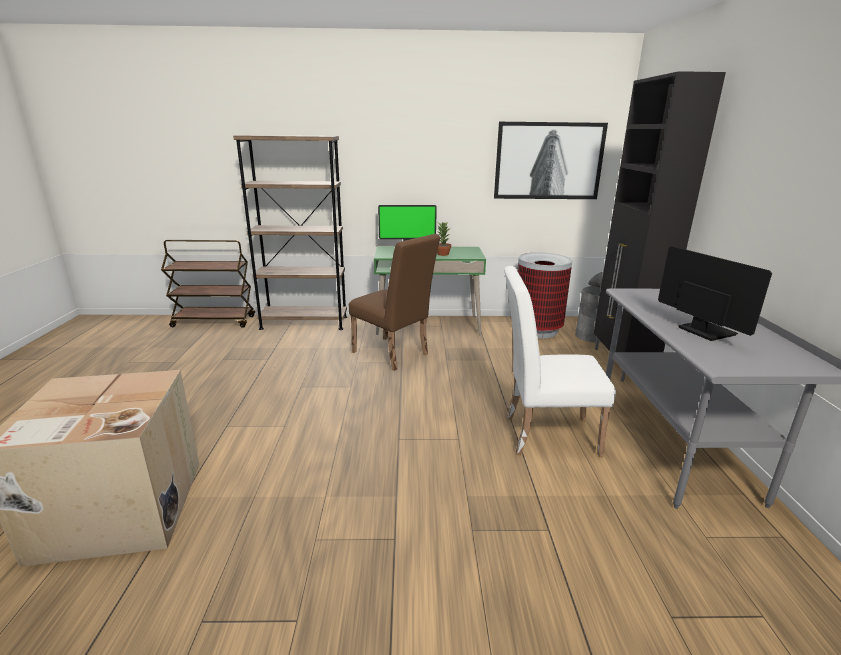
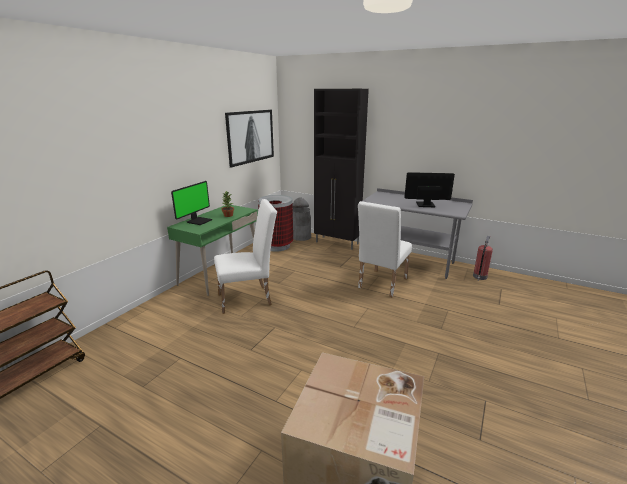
camera: 60 degrees left, 0 degrees up
brown bookcase [233,135,347,330] -> none
brown chair [349,234,440,371] -> white chair [214,199,277,314]
none -> fire extinguisher [473,236,493,281]

